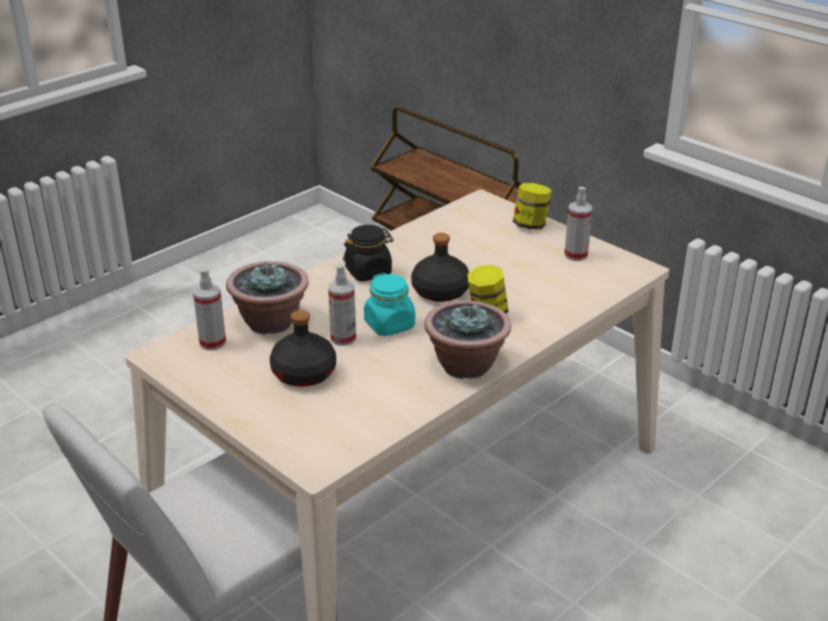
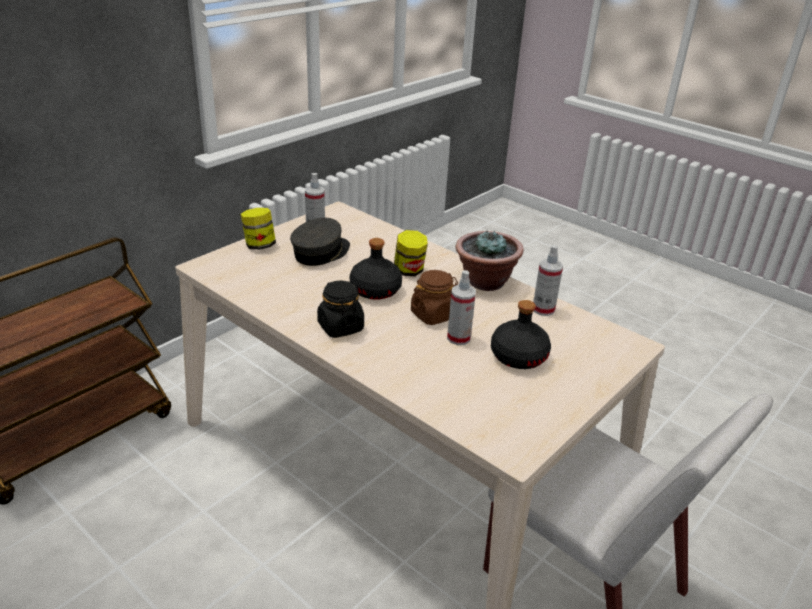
camera: 95 degrees left, 0 degrees up
spray bottle [193,268,226,350] -> spray bottle moved to [533,245,563,316]
potted plant [226,261,309,335] -> none
turquoise jar [364,273,415,336] -> brown jar [411,270,458,325]
none -> grey cap [290,218,350,266]

